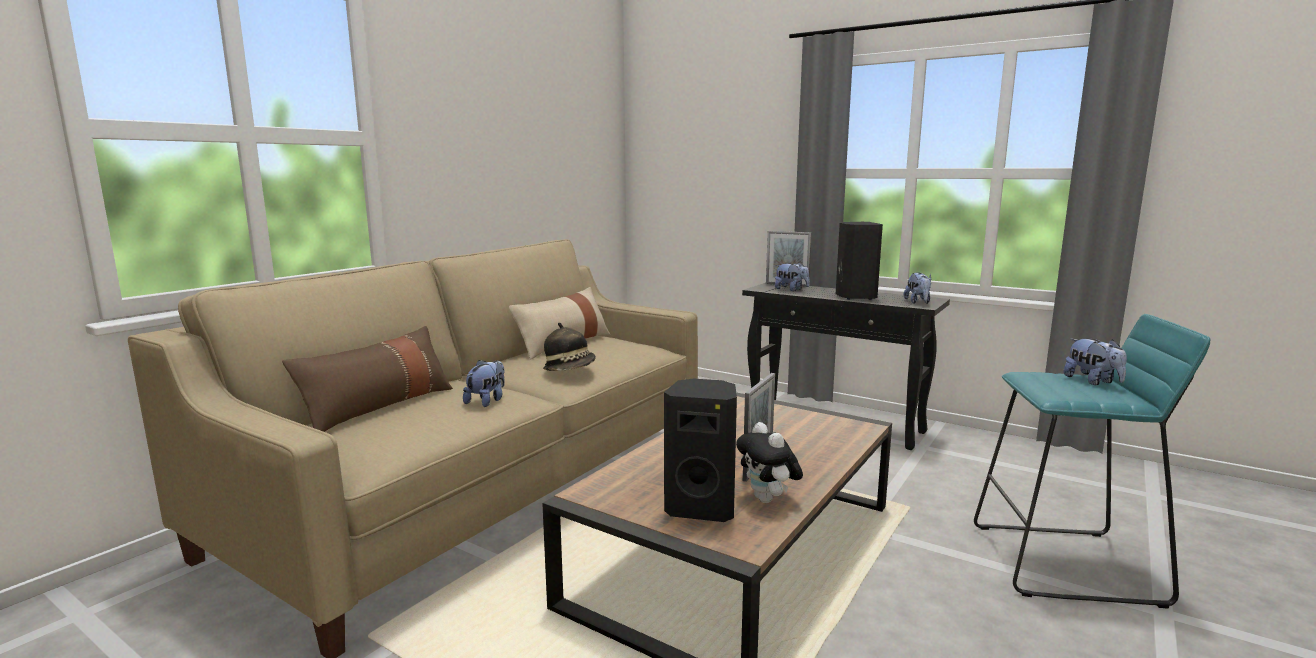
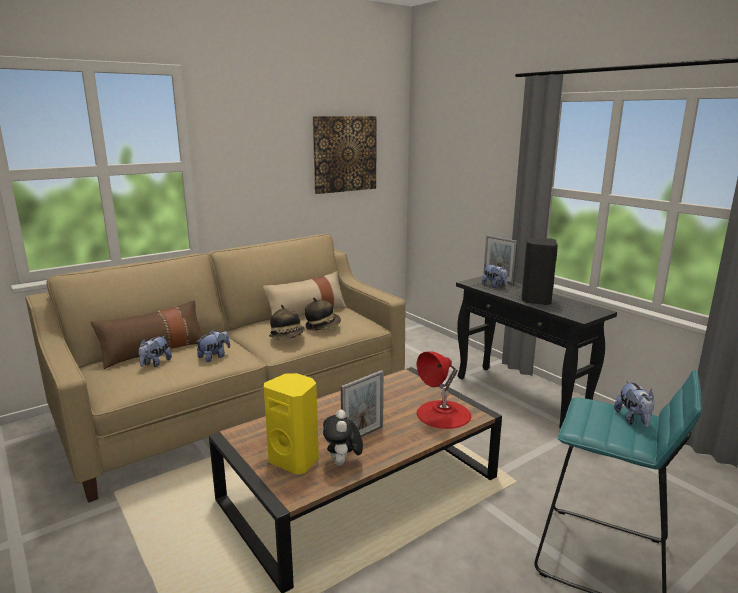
camera: 20 degrees right, 5 degrees up
black speaker [664,379,737,522] -> yellow speaker [264,373,319,475]
plush toy [904,272,931,304] -> plush toy moved to [138,336,172,367]
none -> hat [305,298,341,331]
none -> picture [313,116,377,194]
none -> red table lamp [417,351,471,429]

